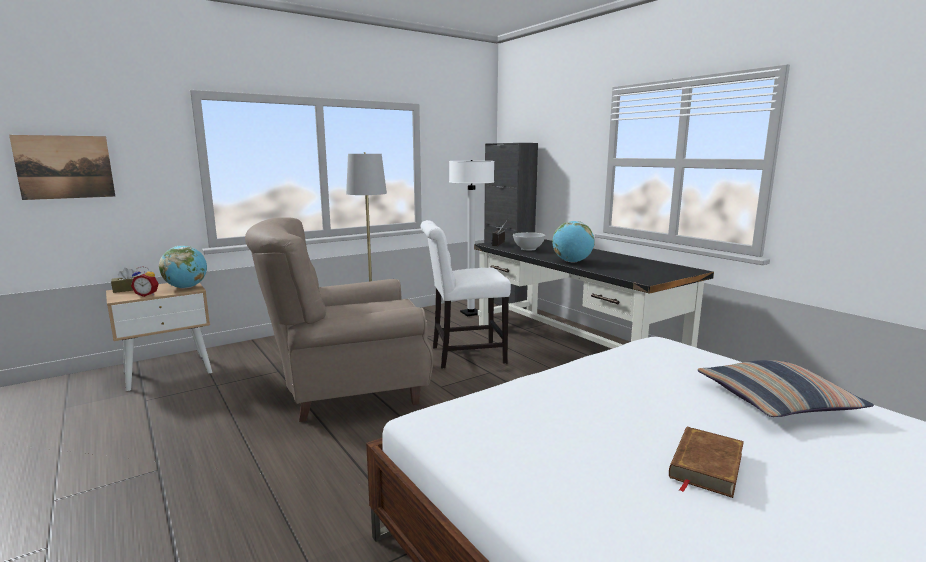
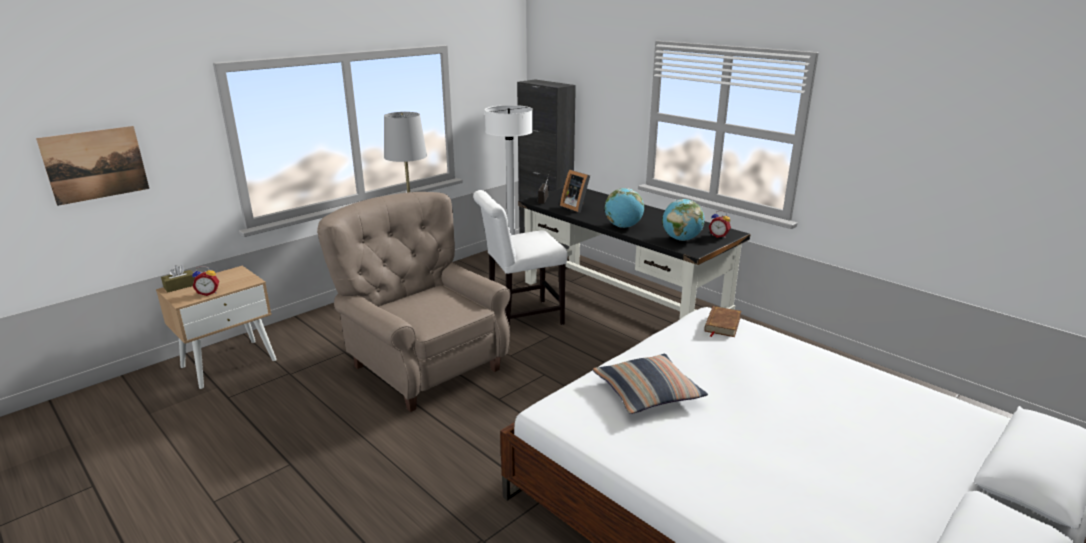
camera: 10 degrees left, 10 degrees up
globe [159,246,207,288] -> globe moved to [662,199,705,241]
beige armchair [245,217,433,422] -> beige armchair turned 75 degrees clockwise [317,192,511,412]
white bowl [513,232,546,250] -> picture frame [560,170,590,212]
brown book [669,427,744,498] -> brown book moved to [704,306,741,337]
pillow [698,360,874,417] -> pillow moved to [593,354,708,414]
none -> alarm clock [709,211,731,238]

